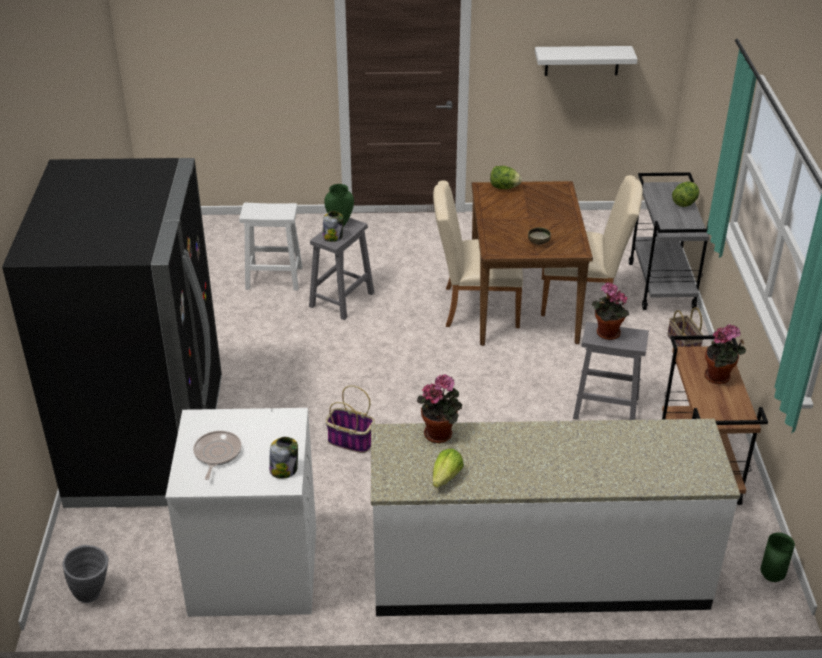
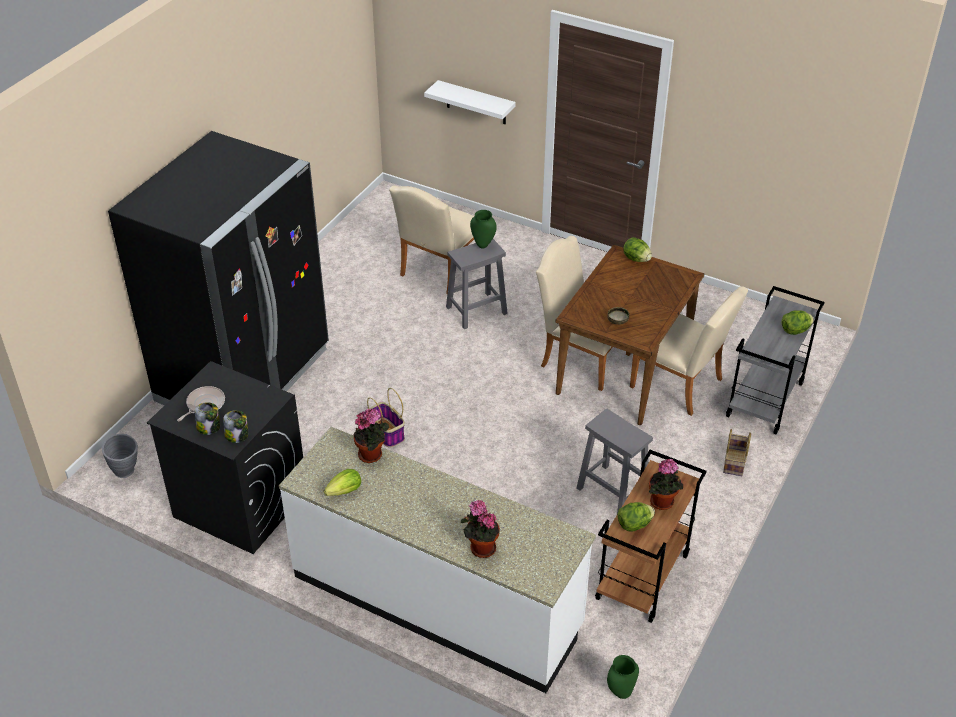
camera: 30 degrees right, 5 degrees up
white washing machine [165,408,316,617] -> black washing machine [147,361,303,554]
white stool [239,203,302,291] -> beige chair [389,185,474,294]
jar [322,211,343,242] -> jar moved to [195,402,220,435]
white shelf [535,46,638,76] -> white shelf moved to [424,80,516,124]
potted plant [592,282,630,340] -> potted plant moved to [461,500,500,558]
none -> lettuce [617,502,655,532]

